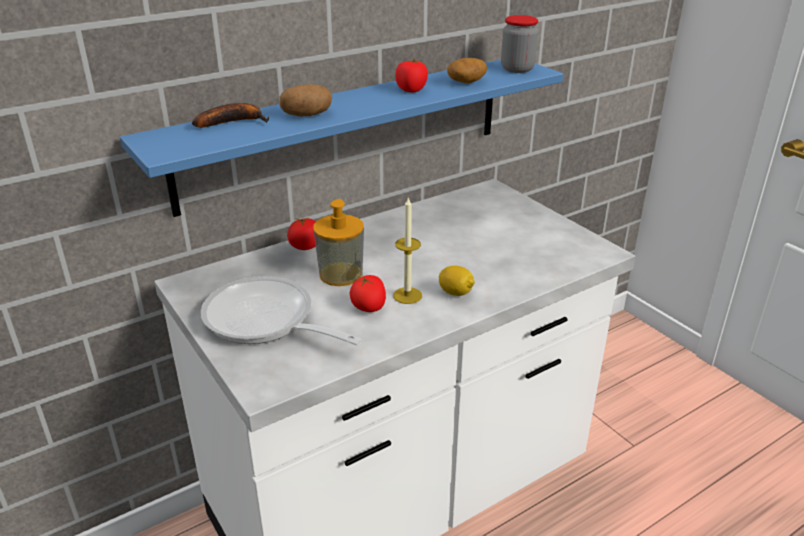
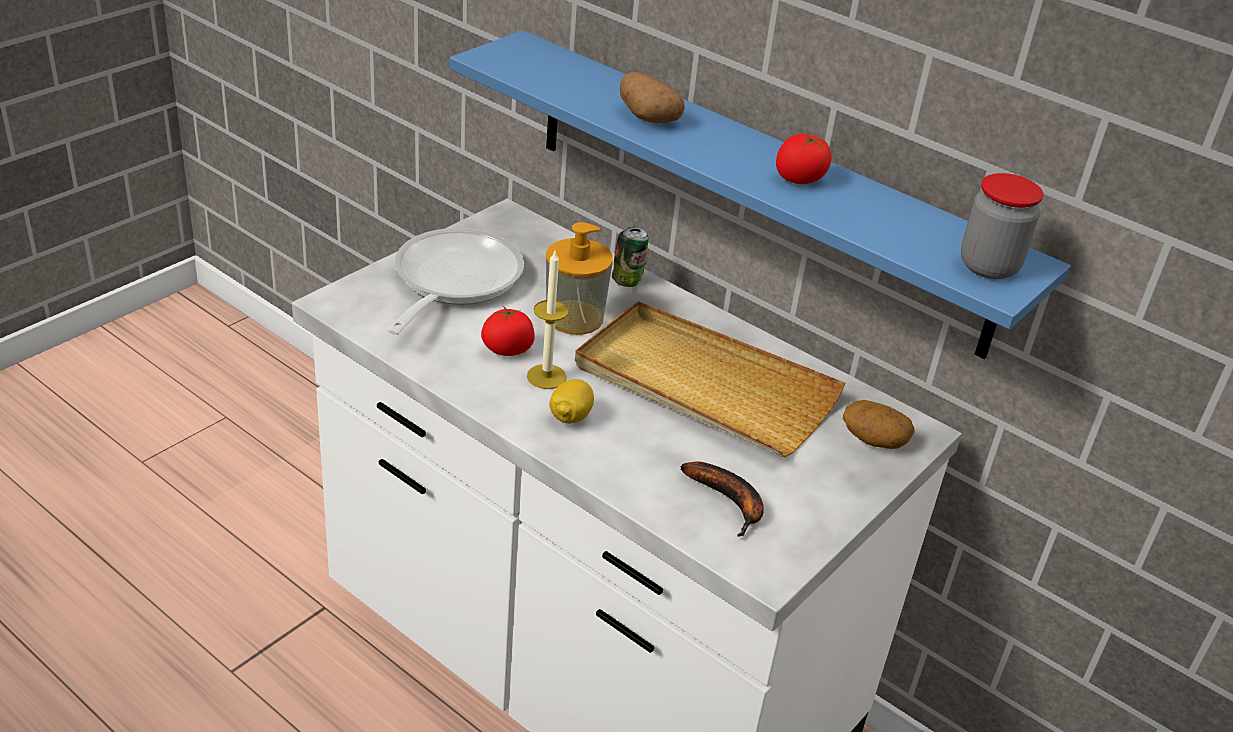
camera: 70 degrees right, 5 degrees up
banana [192,103,269,128] -> banana moved to [681,461,764,537]
tomato [287,218,316,250] -> can [612,227,649,287]
potato [447,58,487,83] -> potato moved to [843,400,914,449]
none -> beige tray [575,301,845,457]

